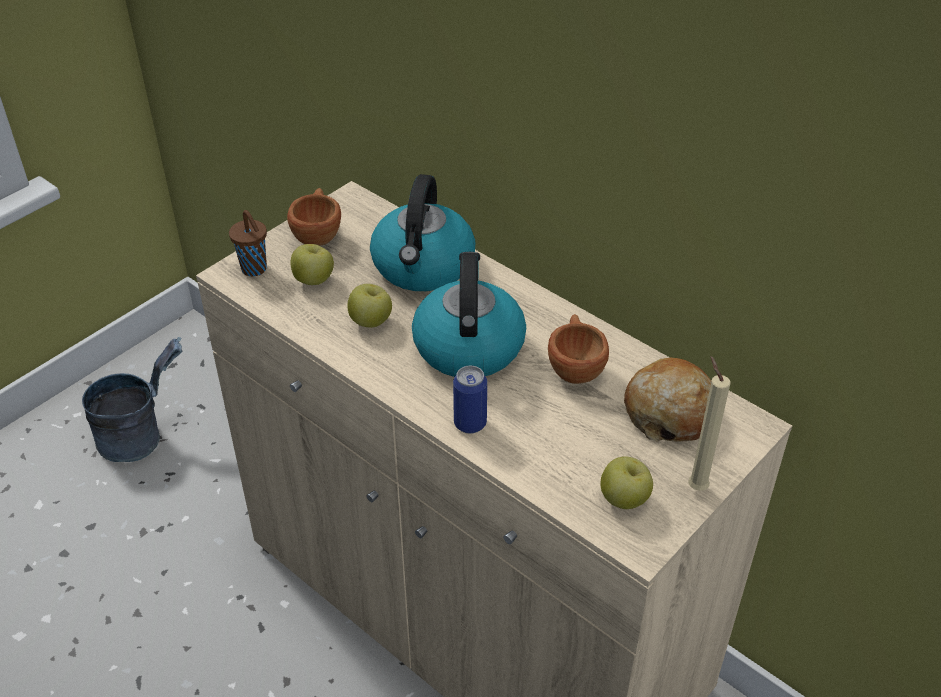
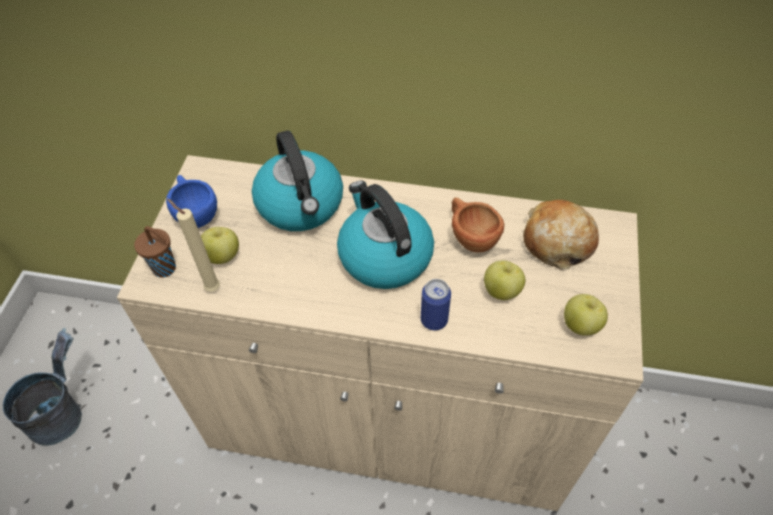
camera: 30 degrees left, 10 degrees up
brown cup [287,188,341,246] -> blue cup [166,175,217,228]
apple [347,284,392,328] -> apple moved to [484,260,525,300]
beige candle [688,356,731,491] -> beige candle moved to [167,199,220,292]

